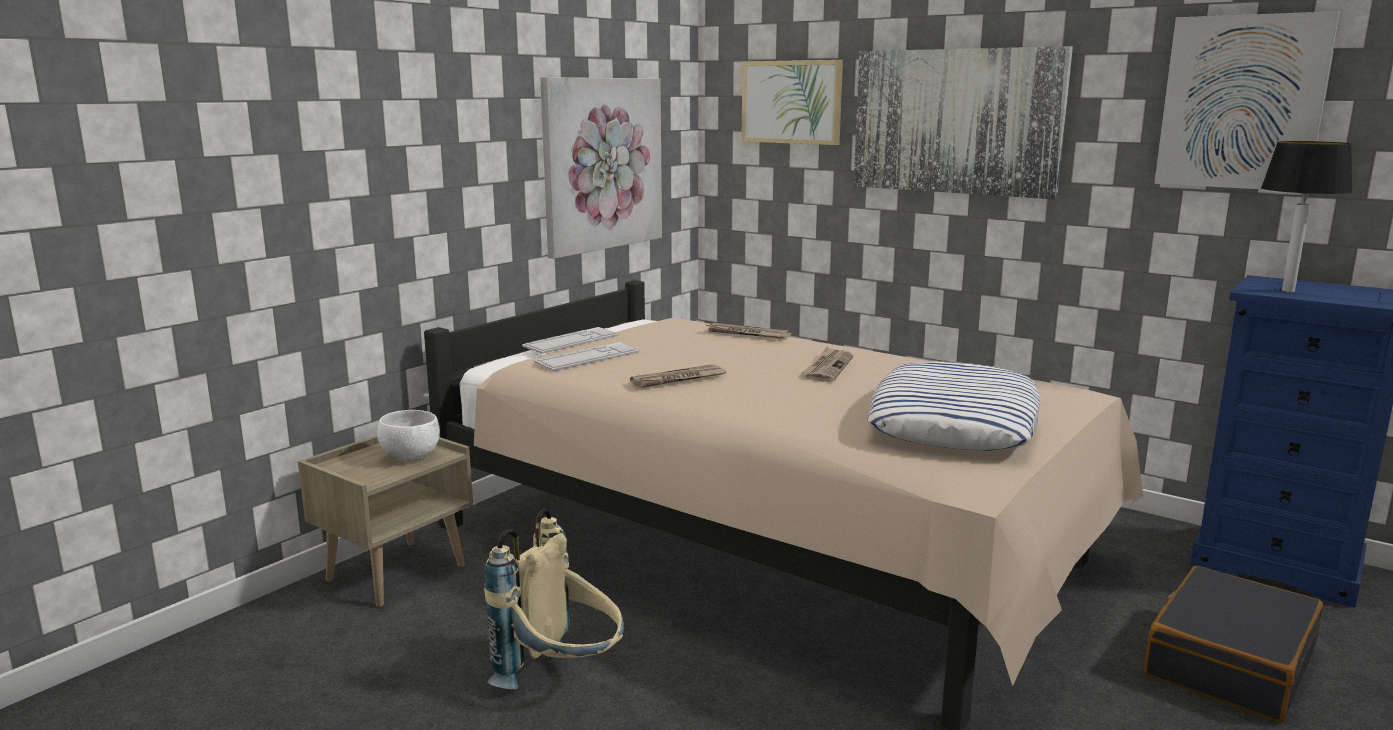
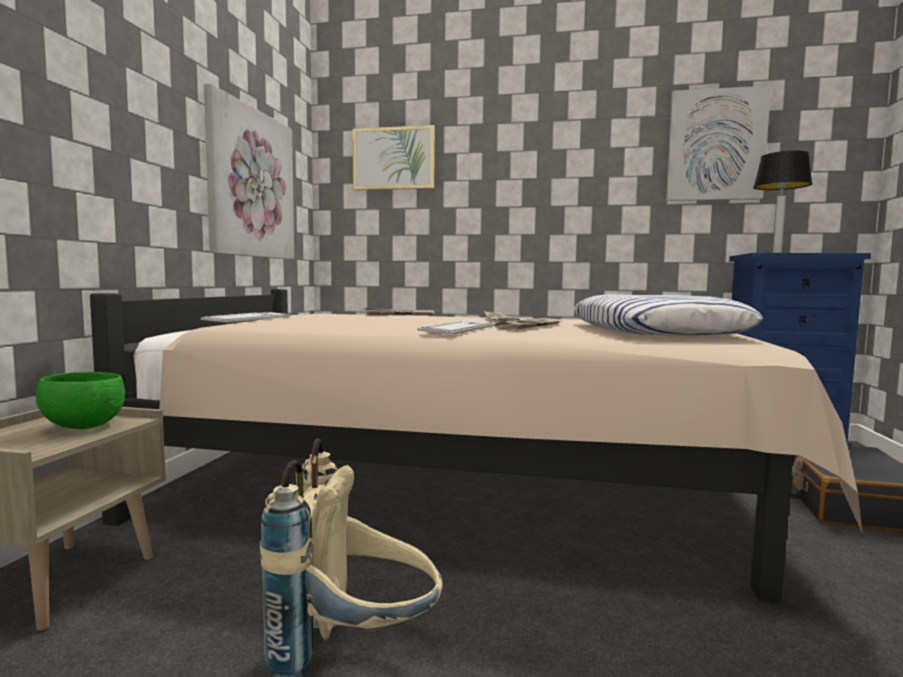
camera: 25 degrees left, 10 degrees down
white bowl [377,410,440,461] -> green bowl [36,372,125,429]
keyboard [534,342,639,371] -> keyboard moved to [417,320,495,335]
newspaper [630,364,726,388] -> newspaper moved to [495,318,560,330]
picture [854,46,1073,199] -> none

